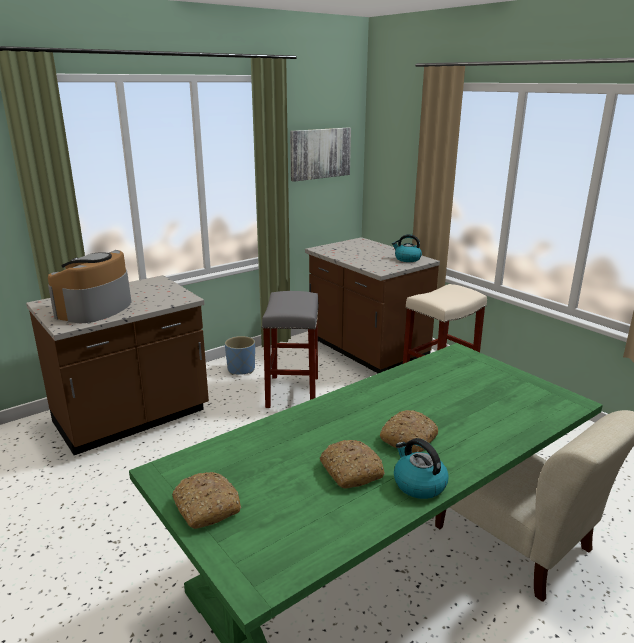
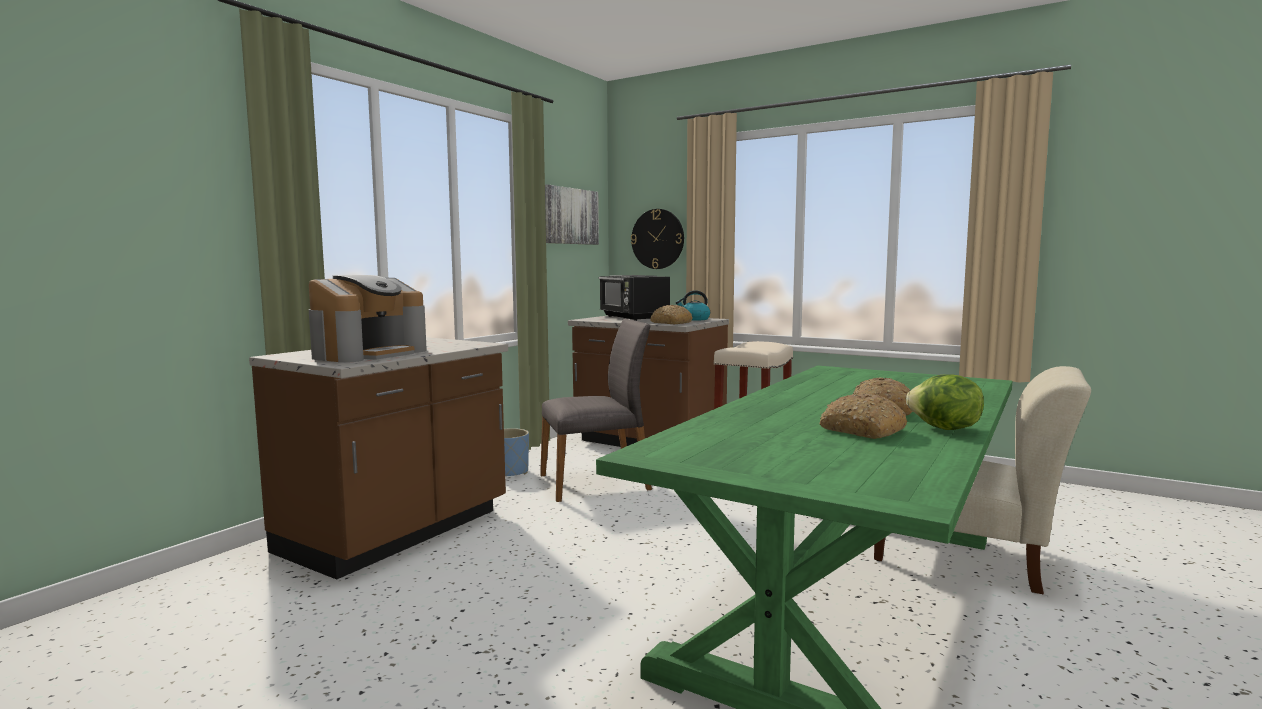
camera: 20 degrees left, 15 degrees down
coffee machine [48,250,132,323] -> coffee machine turned 150 degrees counterclockwise [309,275,427,363]
bread [172,472,241,529] -> bread moved to [650,305,693,324]
grey stool [262,291,319,408] -> grey chair [540,319,652,502]
kettle [394,438,449,499] -> lettuce [906,374,984,430]
none -> black microwave [599,275,670,321]
none -> wall clock [631,209,684,269]

